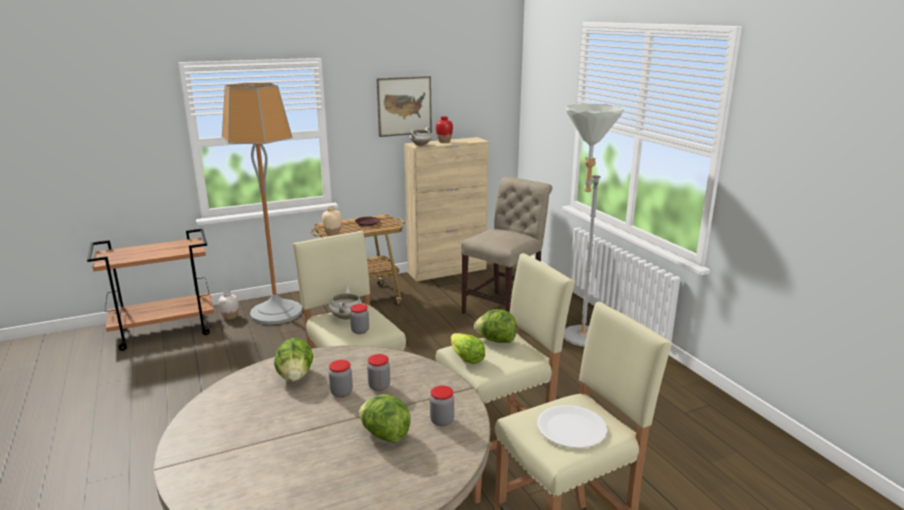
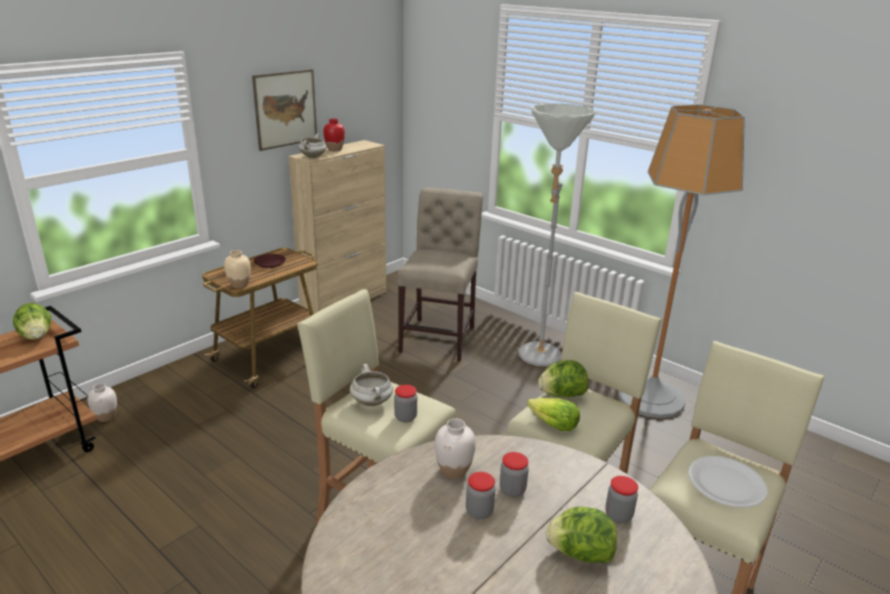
camera: 25 degrees left, 5 degrees up
floor lamp [222,83,302,325] -> floor lamp moved to [618,104,745,418]
lettuce [274,338,313,382] -> lettuce moved to [13,303,51,340]
none -> white vase [435,418,476,479]

